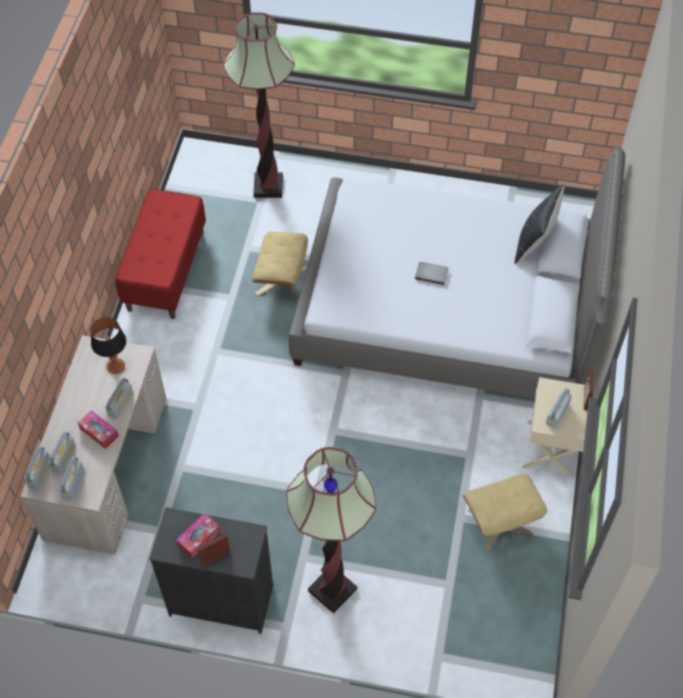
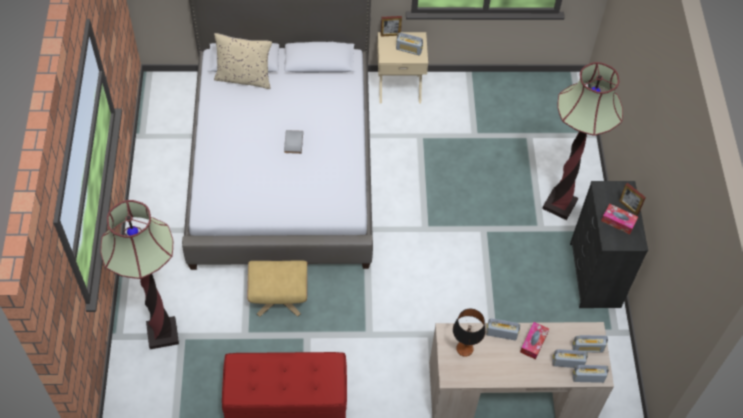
camera: 105 degrees left, 0 degrees up
beige ottoman [463,474,547,552] -> none
black pillow [515,184,564,264] -> beige pillow [214,33,272,89]

